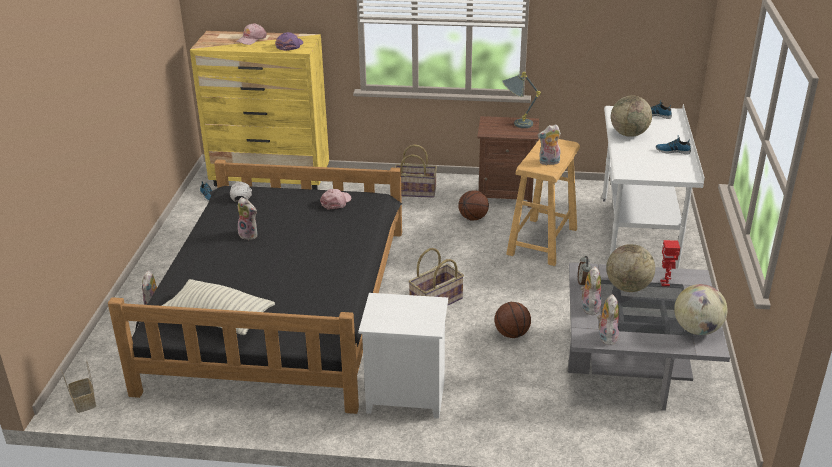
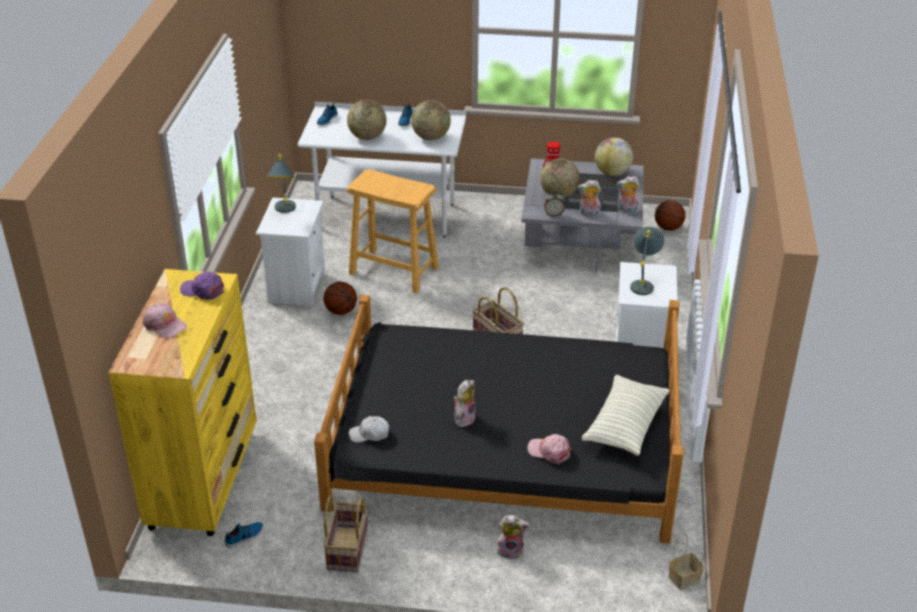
camera: 90 degrees left, 5 degrees up
pink cap [320,189,351,210] -> pink cap moved to [527,434,571,464]
basket [395,144,437,198] -> basket moved to [323,495,368,572]
brown nightstand [477,116,539,208] -> white nightstand [256,197,325,307]
basketball [495,302,531,338] -> basketball moved to [655,200,685,231]
plush toy [538,124,561,165] -> none
none -> globe [411,100,451,140]
none -> grey table lamp [630,227,664,295]

